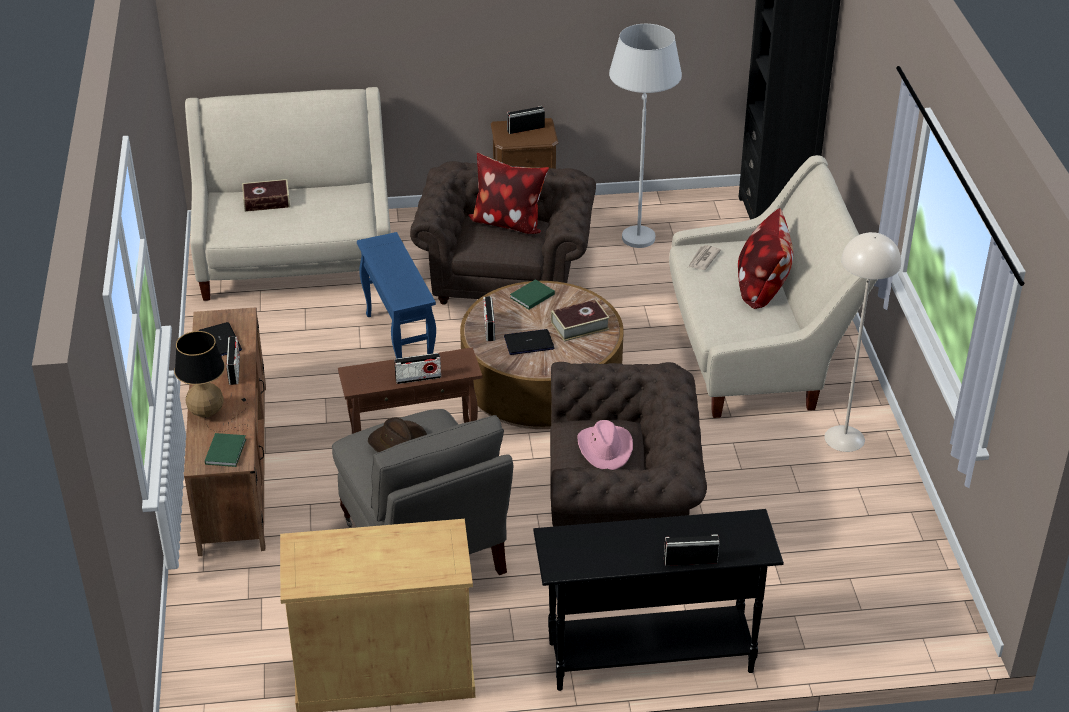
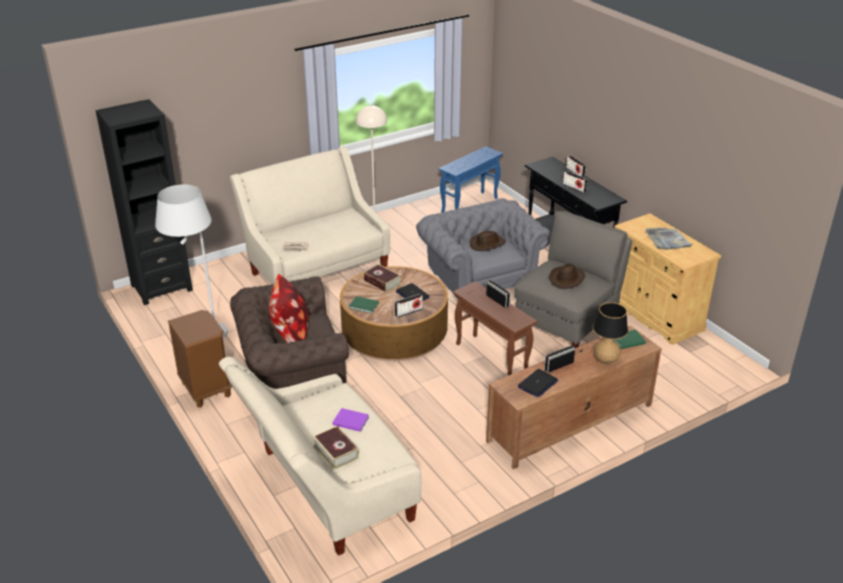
camera: 115 degrees left, 5 degrees down
blue side table [357,232,436,359] -> blue side table moved to [438,146,503,213]
radio [507,106,545,134] -> radio moved to [563,171,587,193]
brown armchair [550,362,707,527] -> grey armchair [416,198,551,299]
pink hat [577,420,633,470] -> brown hat [470,231,506,251]
pillow [738,208,793,309] -> none
none -> purple book [333,408,369,432]
none -> grey tray [645,227,693,250]

